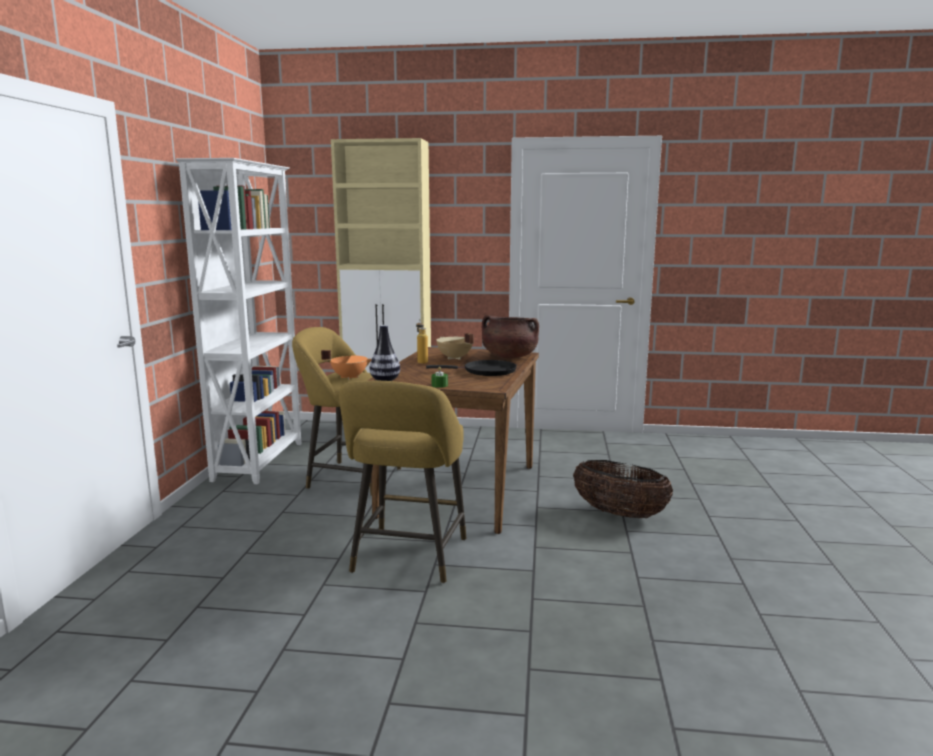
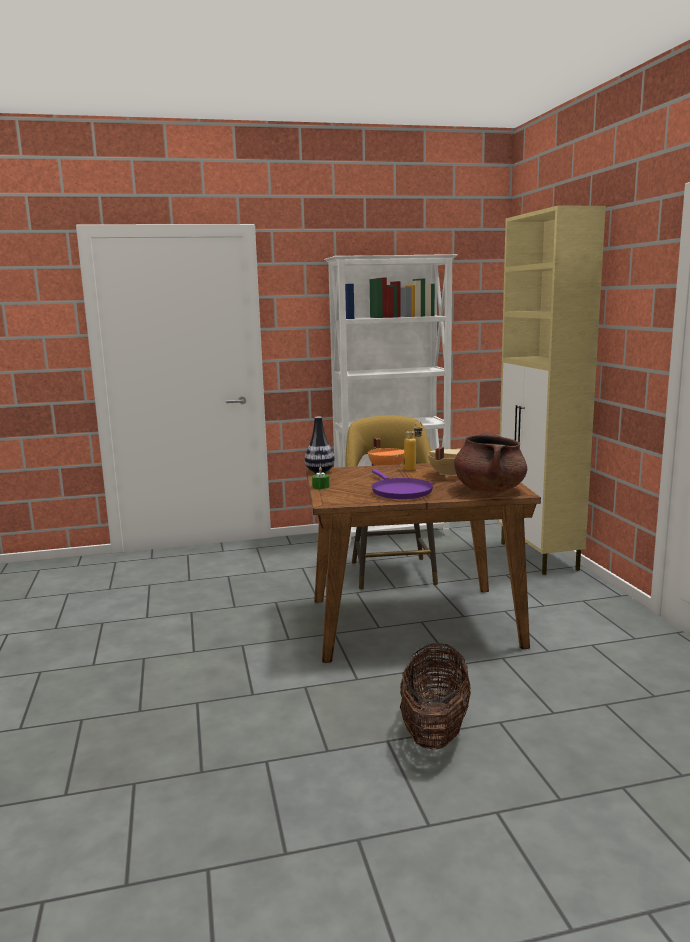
camera: 70 degrees right, 0 degrees up
yellow stool [339,381,466,584] -> none
black frying pan [426,360,517,376] -> purple frying pan [371,470,433,499]

